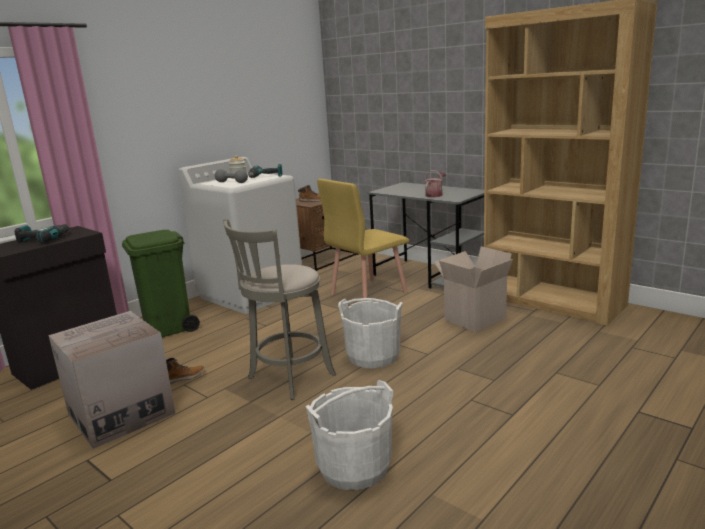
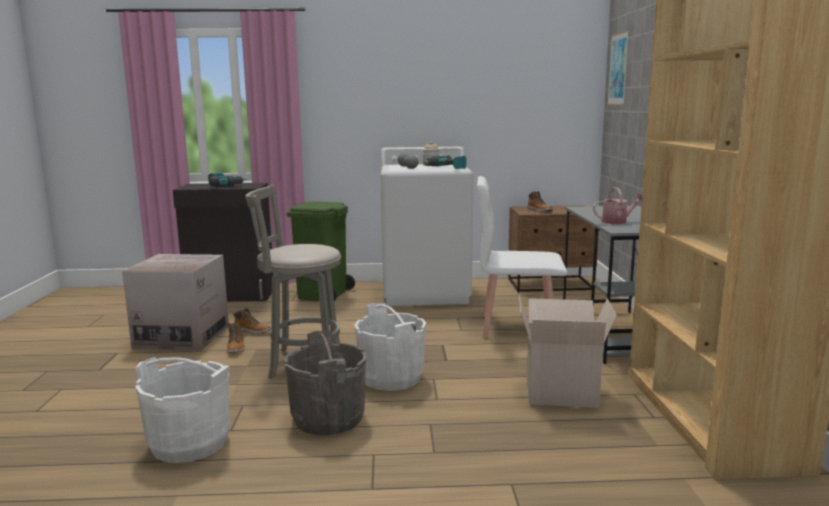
camera: 45 degrees right, 5 degrees down
yellow chair [317,179,409,298] -> white chair [477,176,567,338]
none -> boot [227,322,245,353]
none -> grey bucket [284,331,366,435]
none -> picture [607,30,629,105]

